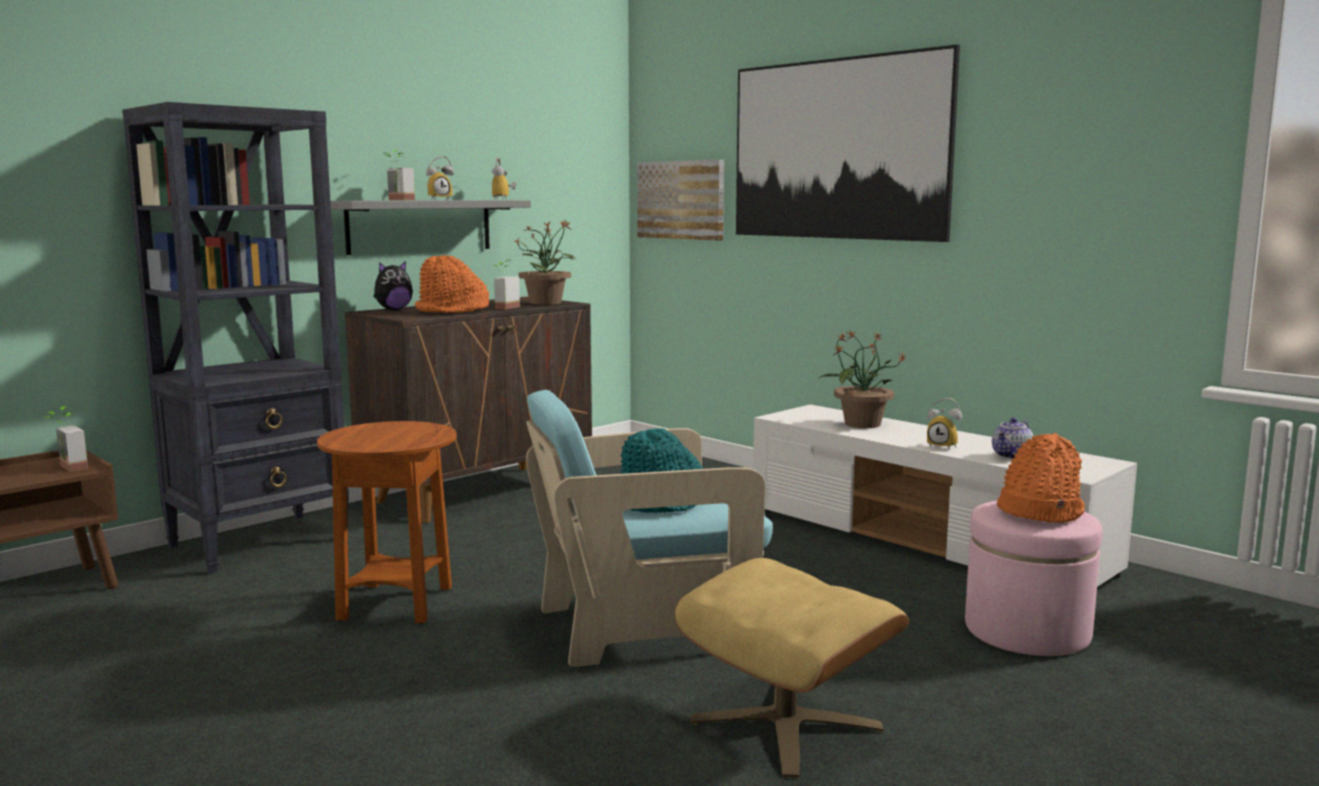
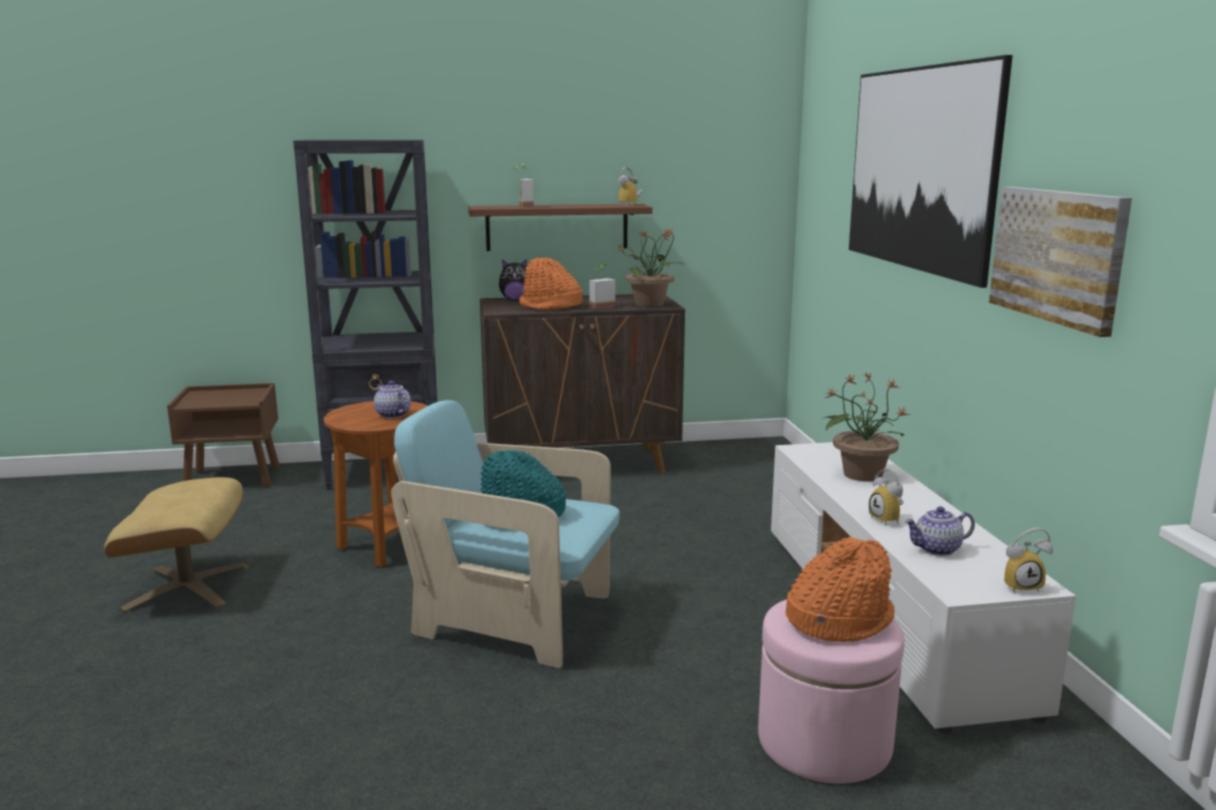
camera: 35 degrees right, 5 degrees up
potted plant [44,406,88,472] -> none
grey shelf [331,200,531,255] -> brown shelf [468,204,652,251]
alarm clock [426,156,454,200] -> alarm clock moved to [1004,527,1053,593]
picture [637,160,724,241] -> picture moved to [989,187,1132,337]
beige ottoman [674,558,909,778] -> beige ottoman moved to [104,477,249,613]
none -> teapot [374,381,411,418]

